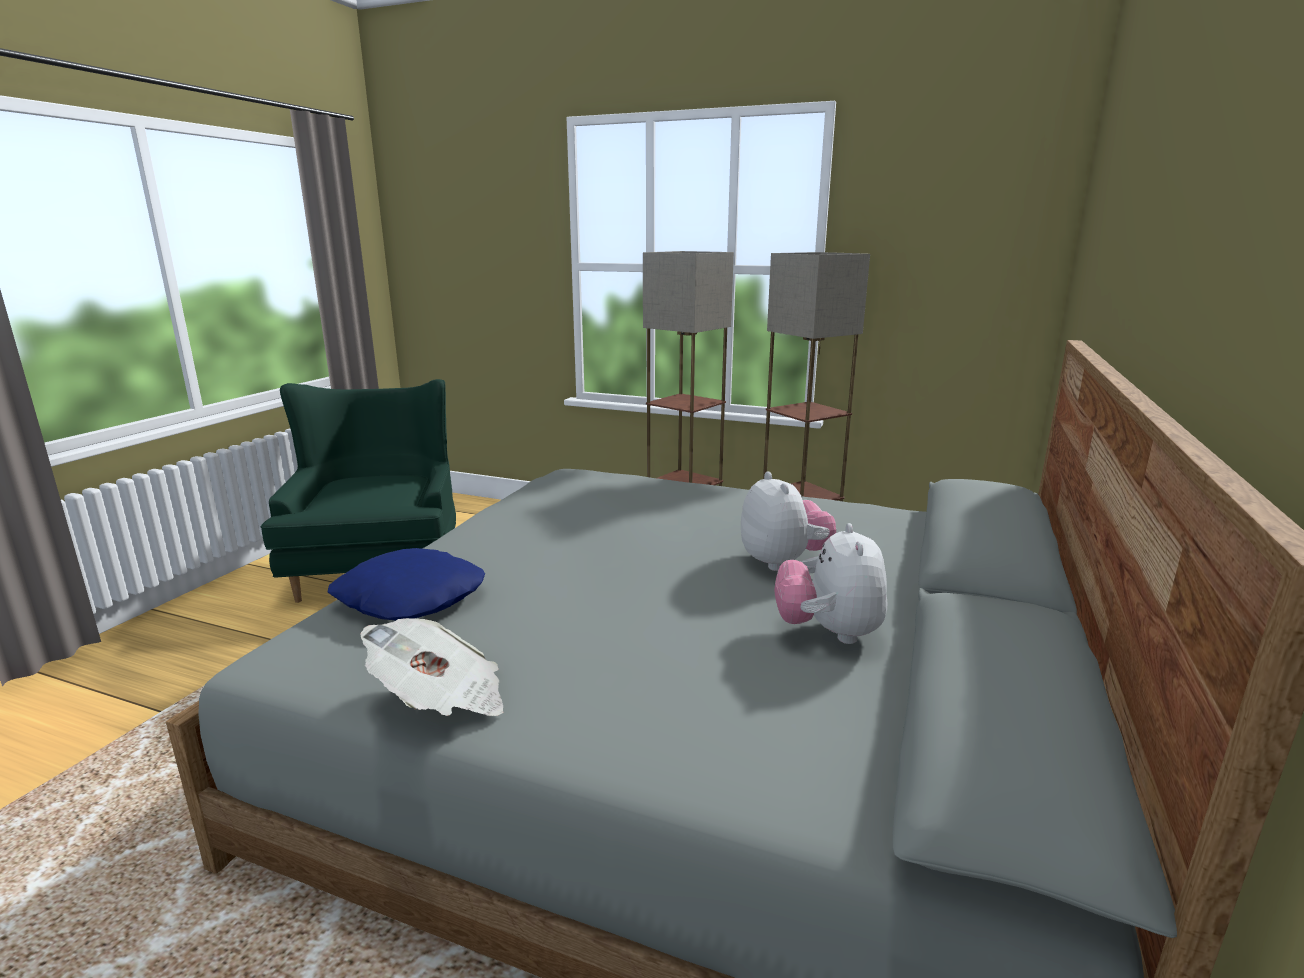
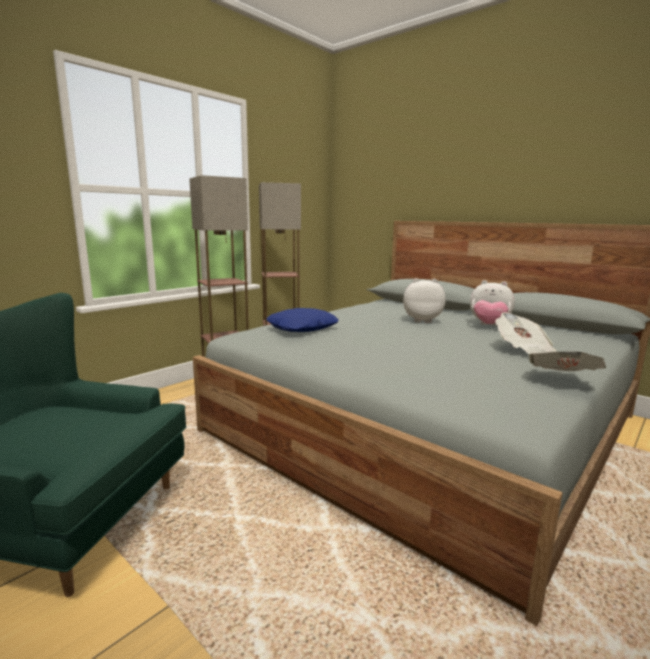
camera: 70 degrees left, 5 degrees down
blue pillow [328,548,485,621] -> blue pillow moved to [266,308,339,332]
none -> newspaper [495,312,557,354]

